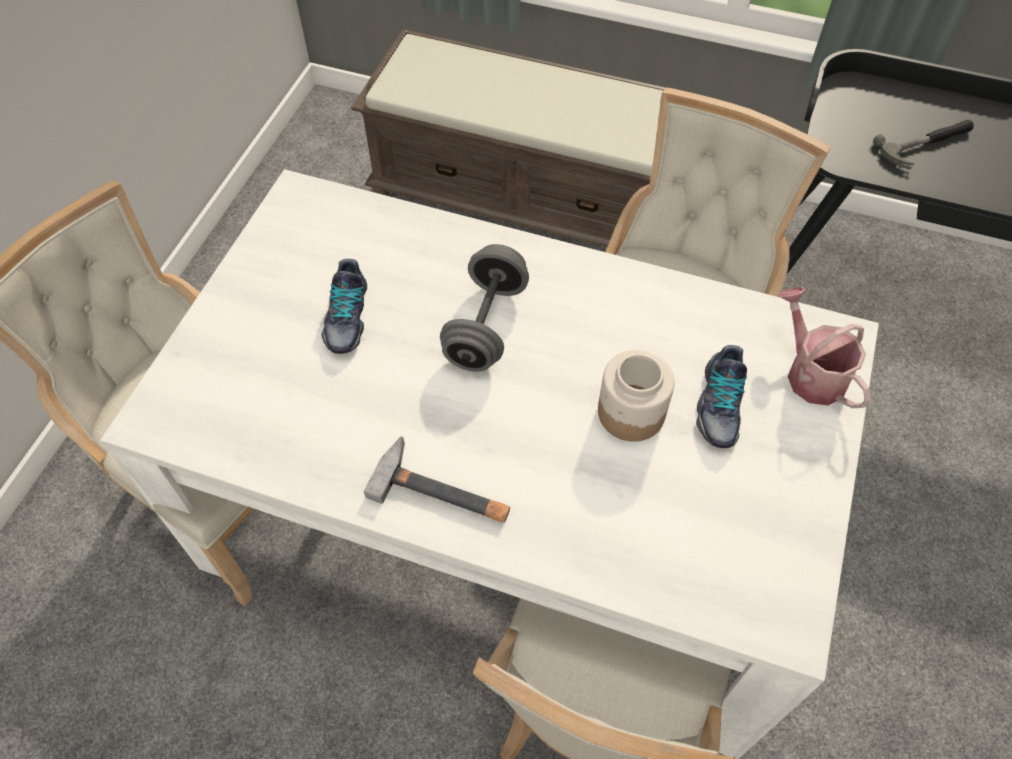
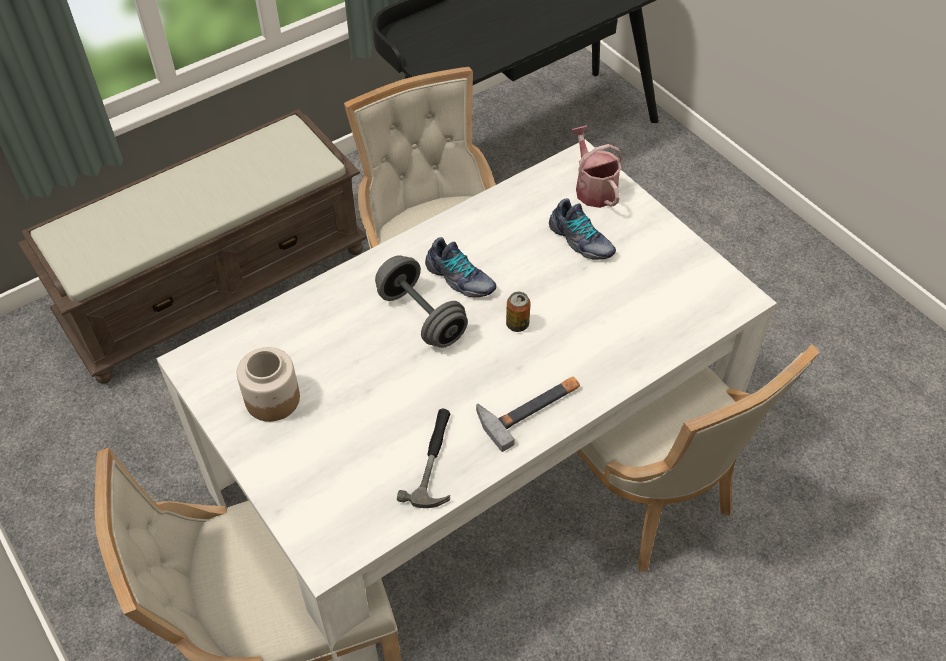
camera: 55 degrees left, 5 degrees down
shoe [322,259,367,354] -> shoe moved to [425,237,497,297]
jar [598,350,675,442] -> jar moved to [237,347,300,422]
watering can [778,287,871,408] -> watering can turned 60 degrees clockwise [570,125,622,208]
hammer [873,120,974,169] -> hammer moved to [397,408,450,508]
none -> can [506,292,531,332]

